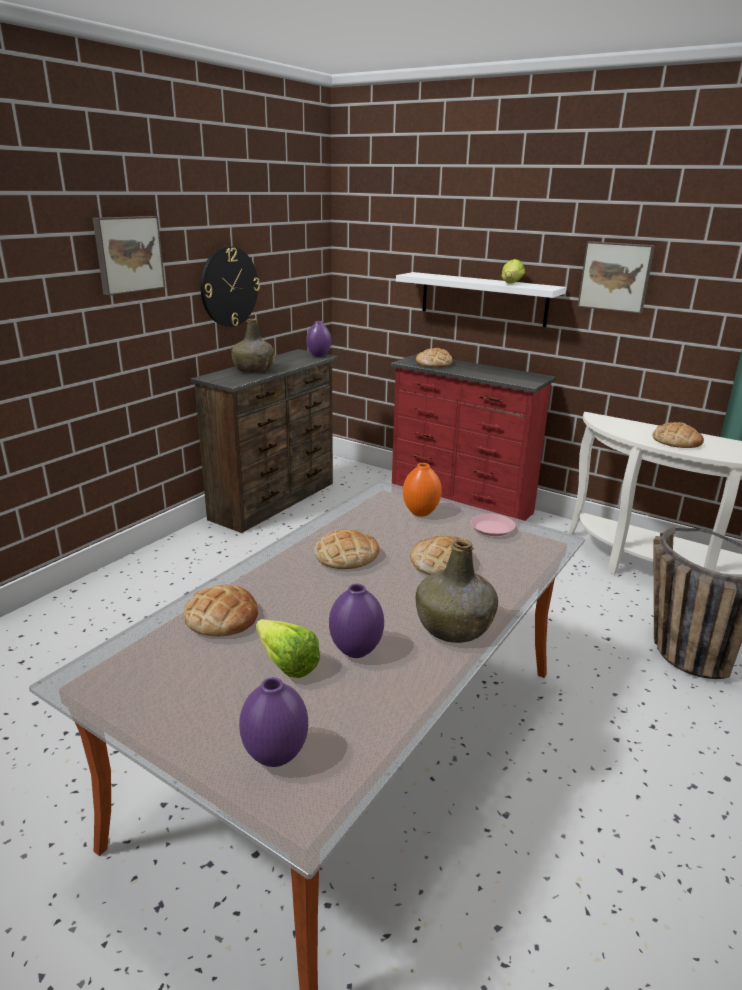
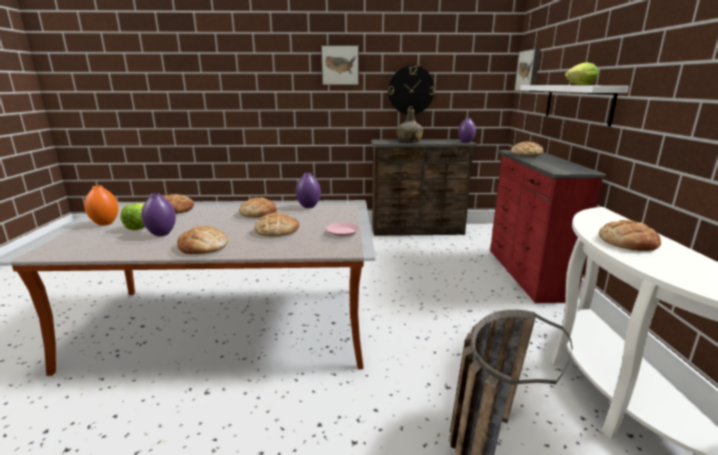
camera: 55 degrees right, 5 degrees down
purple vase [239,677,308,767] -> purple vase moved to [295,173,321,208]
orange vase [403,463,442,517] -> orange vase moved to [84,185,119,226]
green bottle [416,539,498,643] -> bread [177,226,228,254]
picture [578,241,655,314] -> picture moved to [514,48,541,92]

